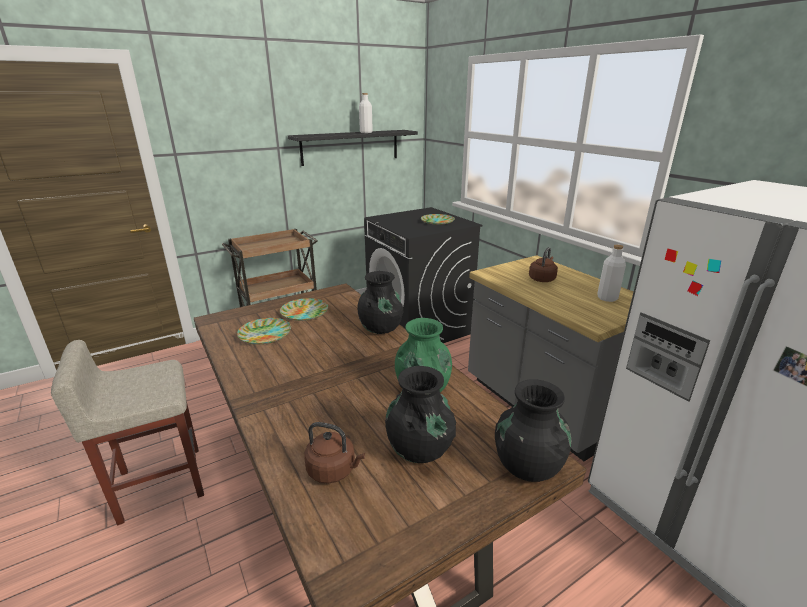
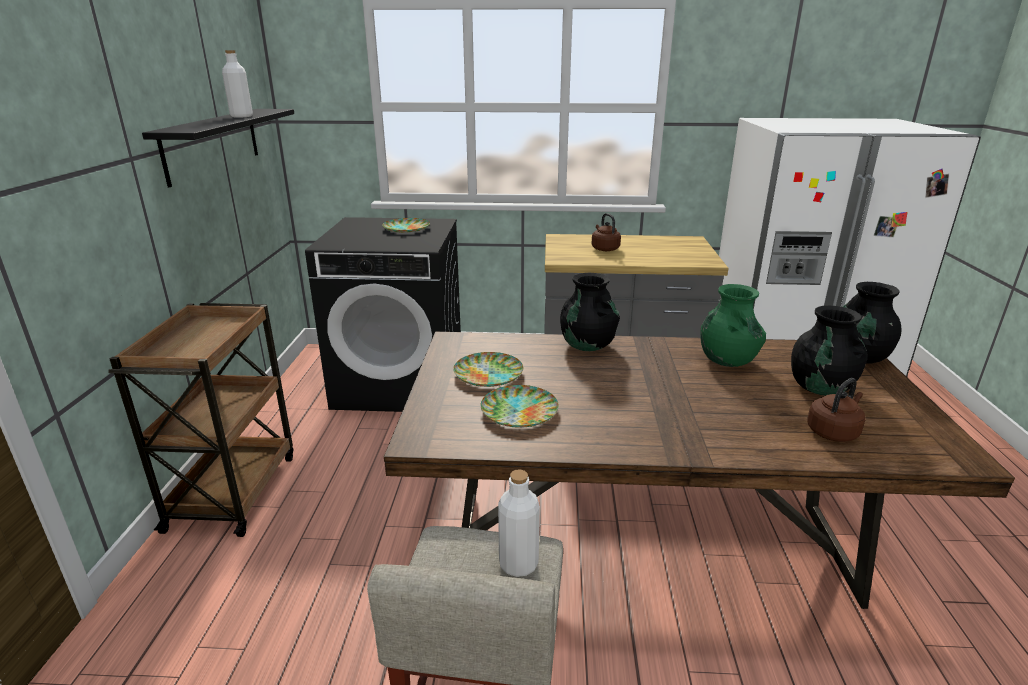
camera: 55 degrees left, 0 degrees up
white bottle [597,245,626,302] -> white bottle moved to [498,469,540,577]

